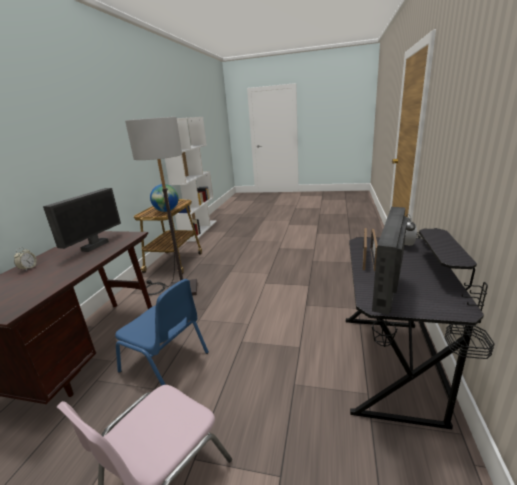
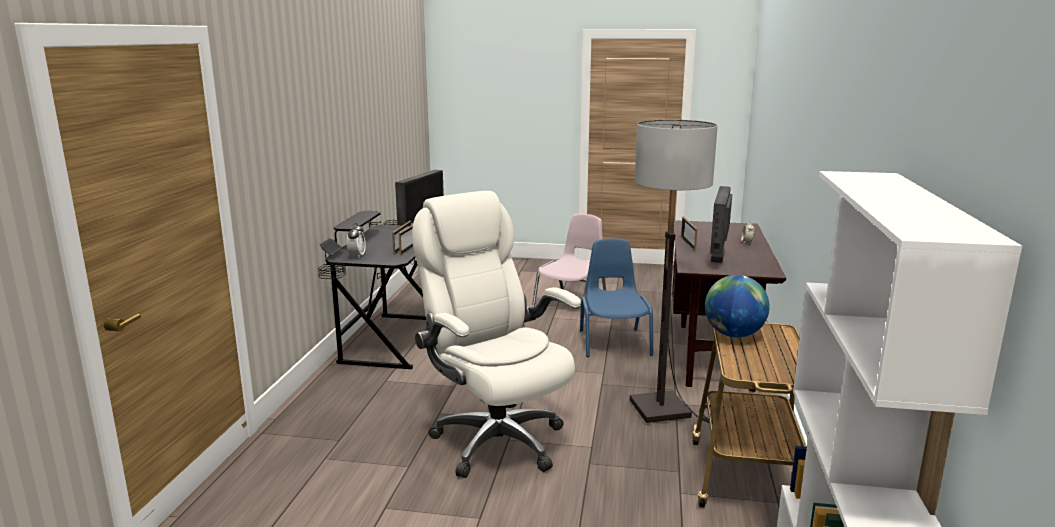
camera: 175 degrees right, 5 degrees down
blue chair [115,279,209,386] -> blue chair turned 60 degrees clockwise [580,238,653,357]
none -> white office chair [412,191,581,478]
none -> picture frame [681,217,698,251]

